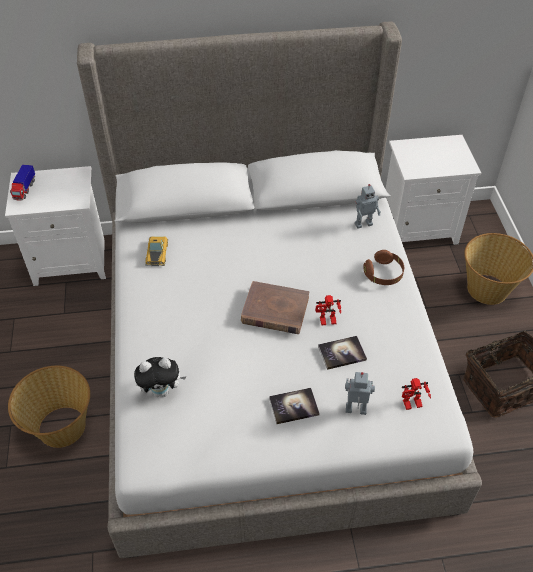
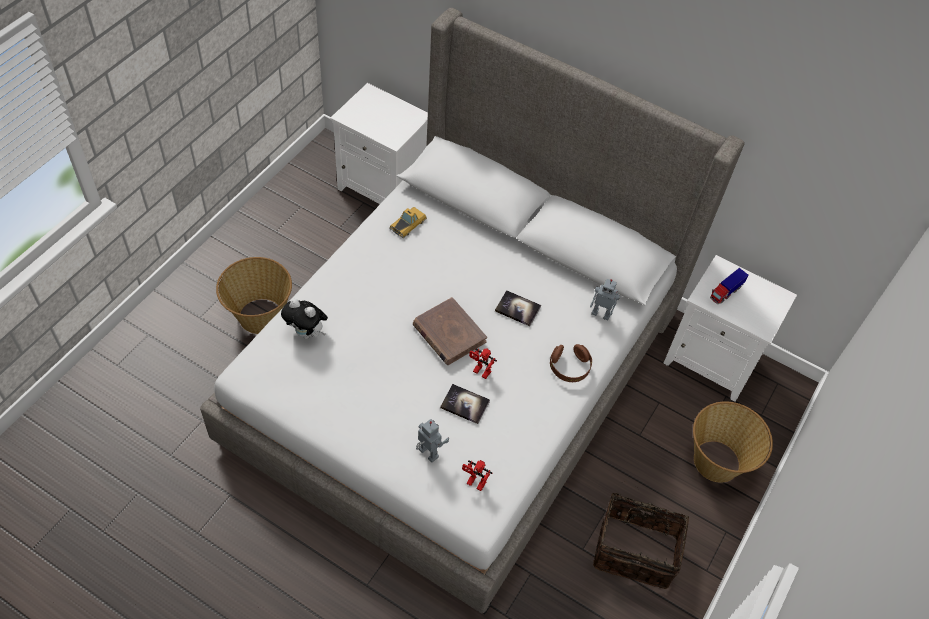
camera: 35 degrees right, 5 degrees up
toy truck [10,164,35,201] -> toy truck moved to [710,268,749,305]
book [269,388,320,424] -> book moved to [495,290,541,326]

